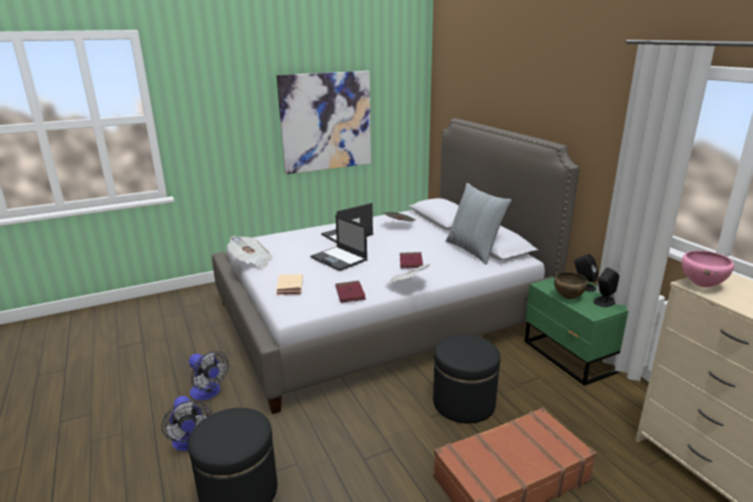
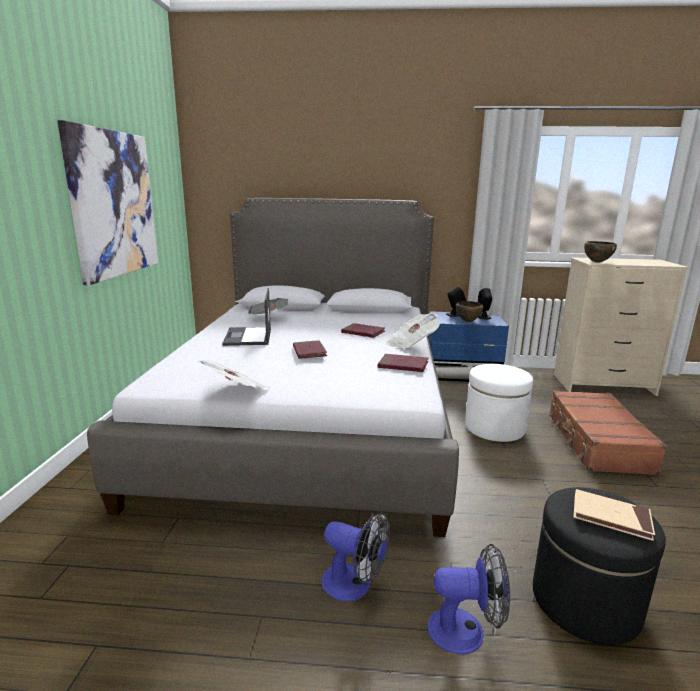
camera: 60 degrees left, 5 degrees down
fan [189,351,229,401] -> fan turned 45 degrees clockwise [321,513,390,601]
beige book [276,274,303,295] -> beige book moved to [574,489,655,541]
laptop [310,215,368,271] -> red book [293,340,327,359]
black ottoman [433,335,501,423] -> white ottoman [465,364,533,442]
pillow [446,183,512,265] -> none
green nightstand [525,277,628,386] -> blue nightstand [428,311,509,382]
pink bowl [682,251,734,287] -> brown bowl [584,241,617,263]

